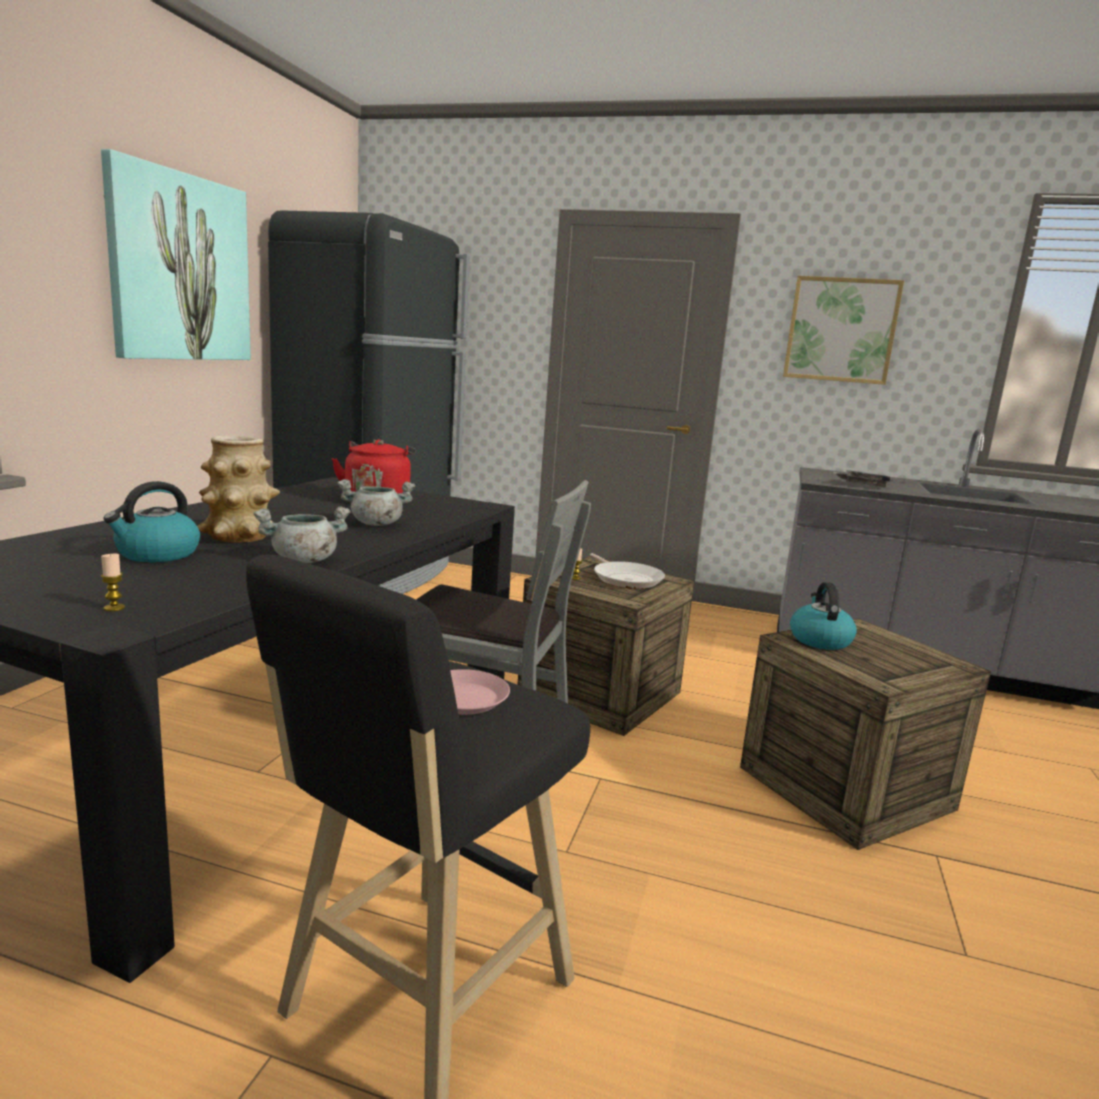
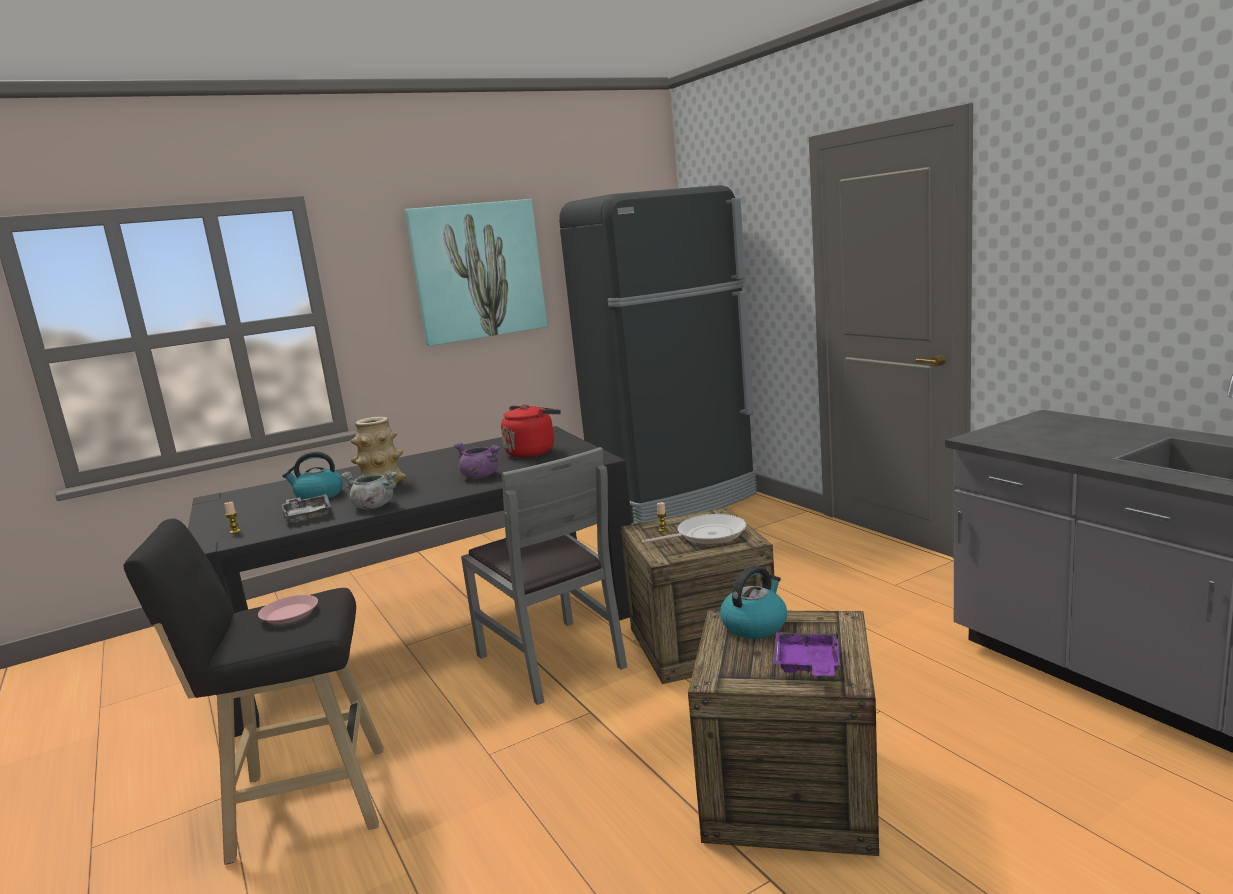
camera: 45 degrees right, 0 degrees up
grey cooking pot [338,479,415,526] -> purple cooking pot [454,443,501,479]
frying pan [590,553,665,589] -> frying pan turned 120 degrees counterclockwise [642,514,746,544]
picture [783,276,904,385] -> none
grey tray [834,470,890,488] -> grey tray moved to [282,494,331,523]
none -> purple tray [774,630,840,676]

